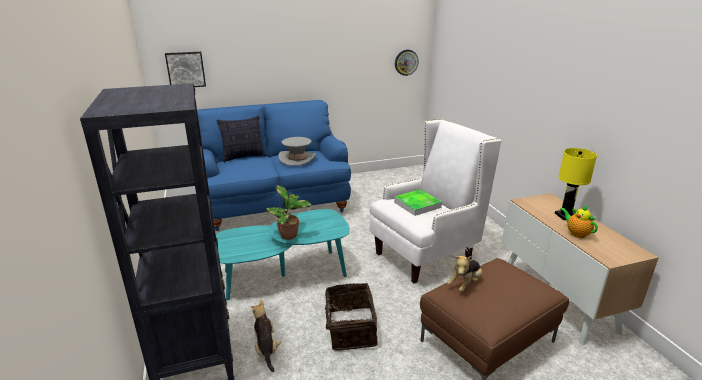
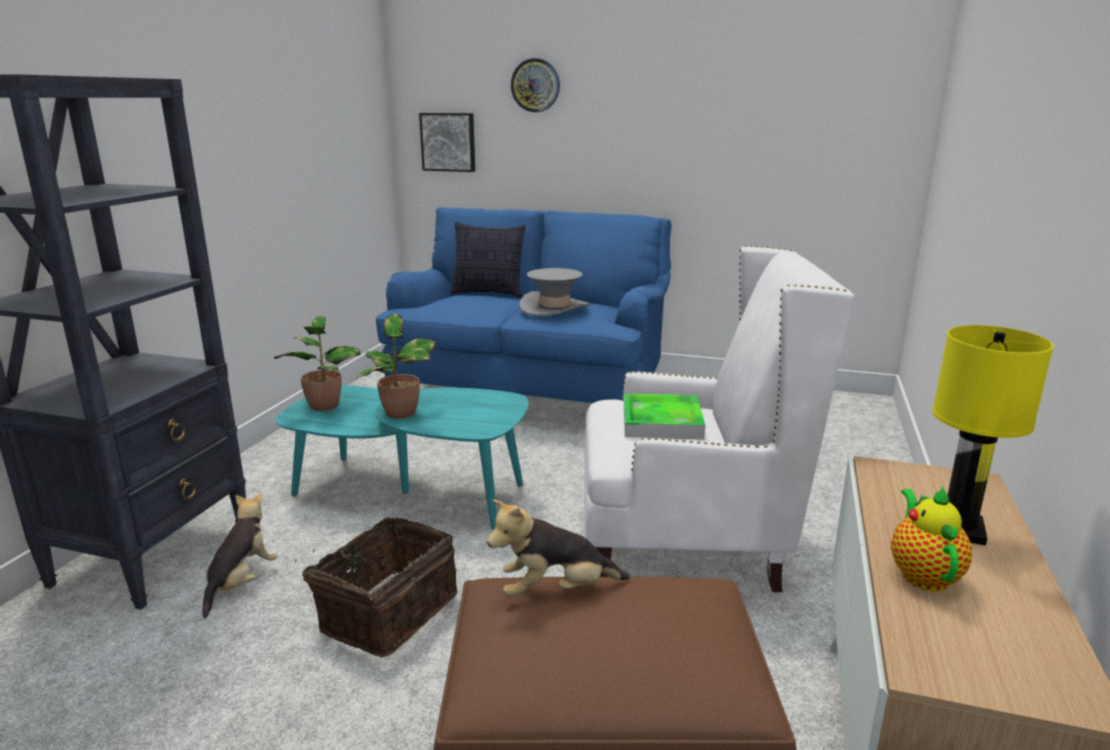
camera: 35 degrees right, 5 degrees down
wall clock [395,50,419,76] -> wall clock moved to [511,58,560,112]
none -> potted plant [273,316,360,411]

